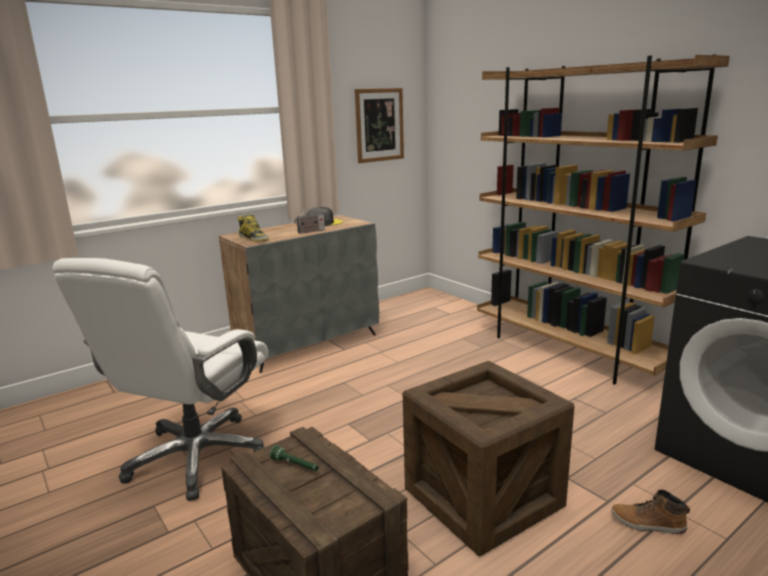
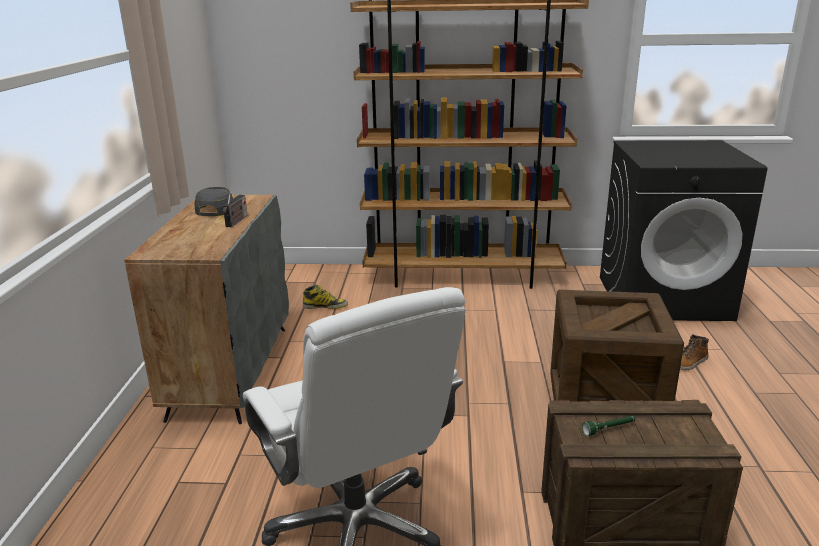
camera: 50 degrees left, 5 degrees up
boot [238,214,269,242] -> boot moved to [303,284,348,309]
picture [355,88,404,163] -> none

